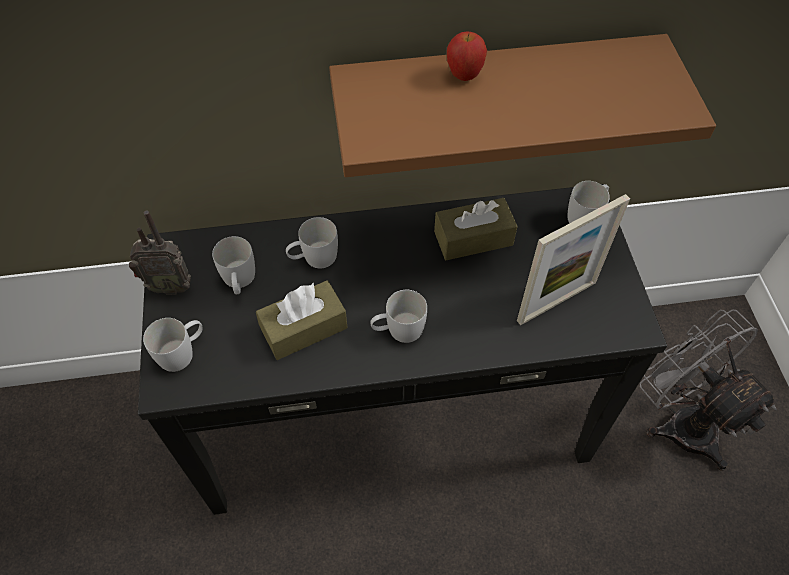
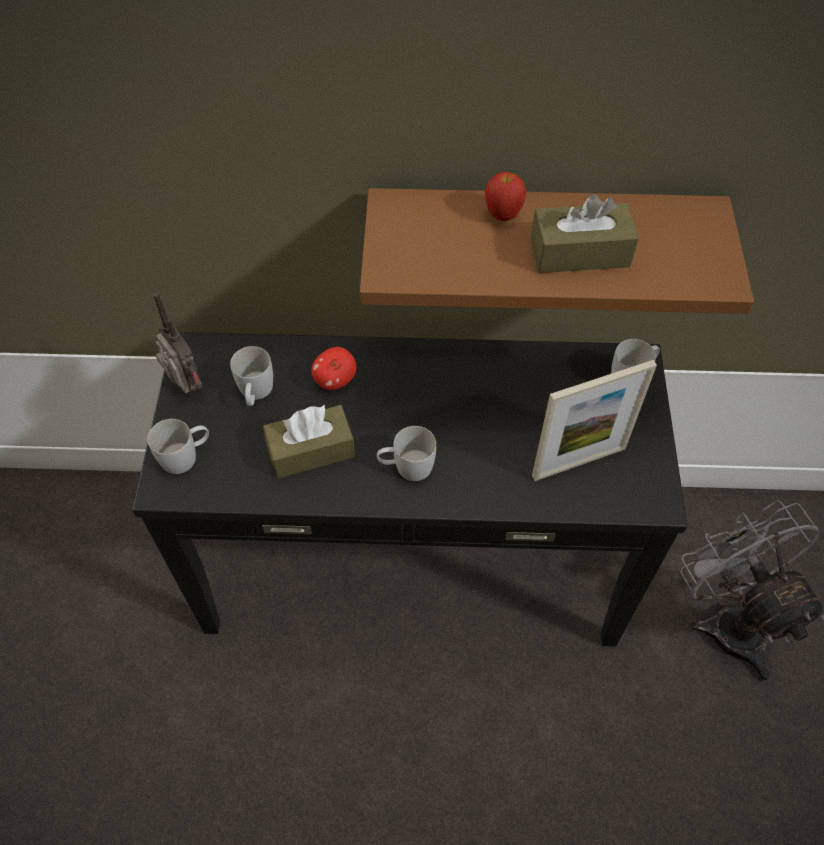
camera: 10 degrees right, 0 degrees up
radio [129,210,191,295] -> radio turned 135 degrees counterclockwise [153,293,202,394]
white mug [286,217,338,268] -> apple [311,347,356,390]
brown tissue box [434,198,518,260] -> brown tissue box moved to [531,195,639,273]

